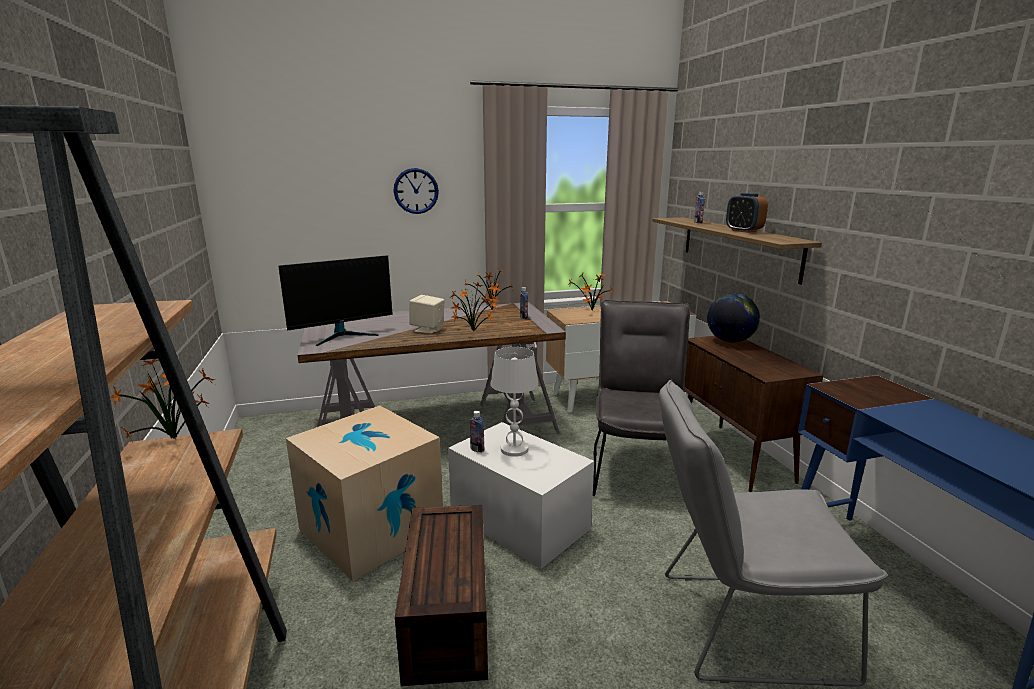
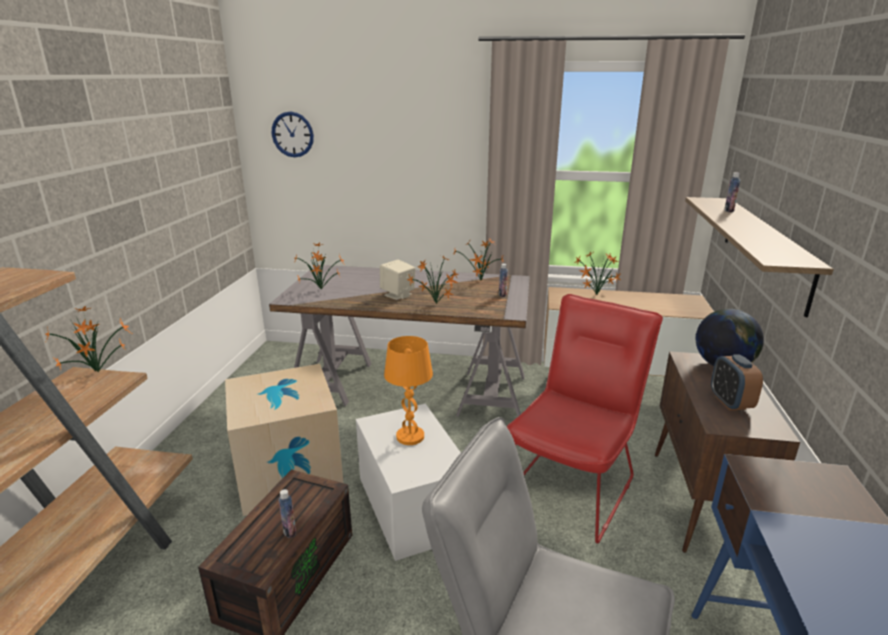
camera: 25 degrees right, 5 degrees up
monitor [278,255,393,346] -> potted plant [294,242,344,289]
wall clock [393,168,439,214] -> wall clock moved to [272,111,314,157]
bottle [470,411,484,452] -> bottle moved to [279,489,296,538]
white table lamp [490,347,538,457] -> orange table lamp [384,336,433,445]
grey chair [593,300,691,496] -> red chair [507,294,663,544]
alarm clock [726,193,768,233] -> alarm clock moved to [711,354,763,410]

